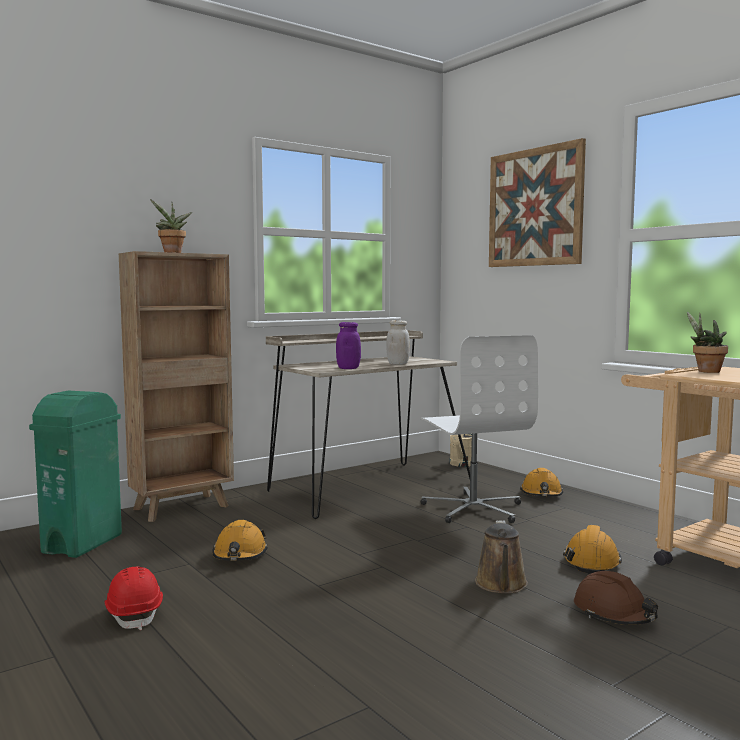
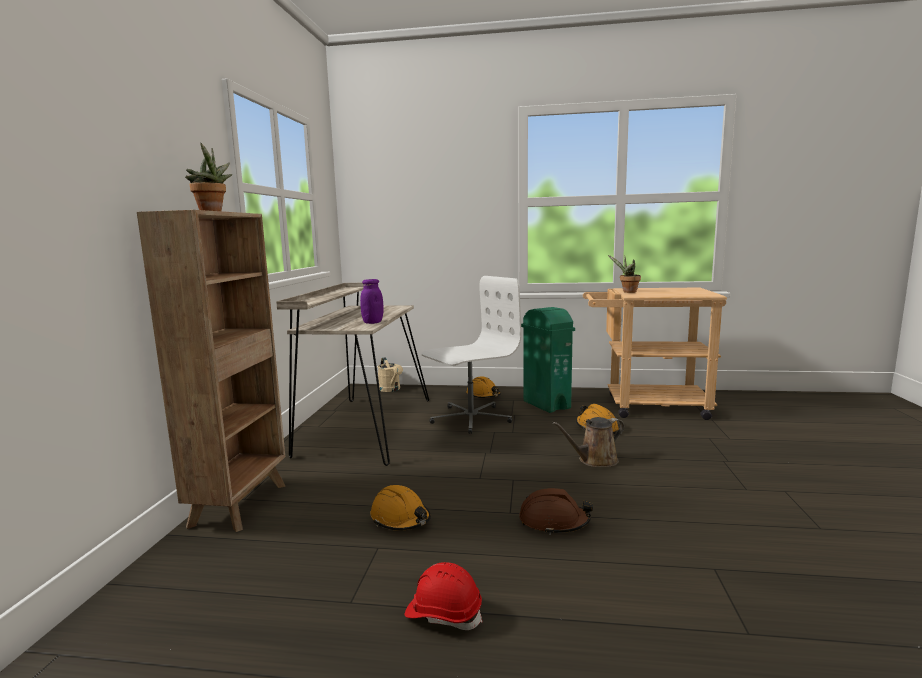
camera: 45 degrees left, 5 degrees up
green trash can [29,391,122,558] -> green trash can moved to [521,307,575,413]
white jar [387,320,410,365] -> none
white office chair [420,335,538,523] -> white office chair turned 60 degrees counterclockwise [421,276,521,434]
brown watering can [475,521,528,594] -> brown watering can turned 105 degrees clockwise [552,417,624,467]
picture [489,138,586,267] -> none
brown hard hat [574,571,658,625] -> brown hard hat moved to [519,488,593,535]

